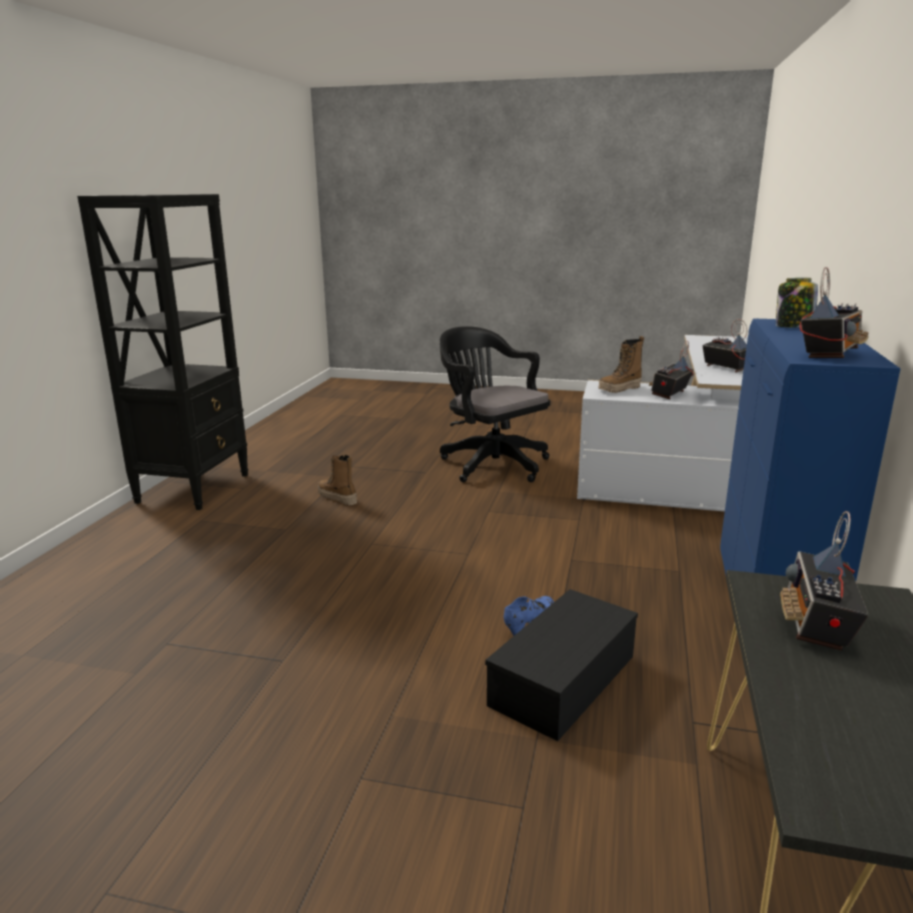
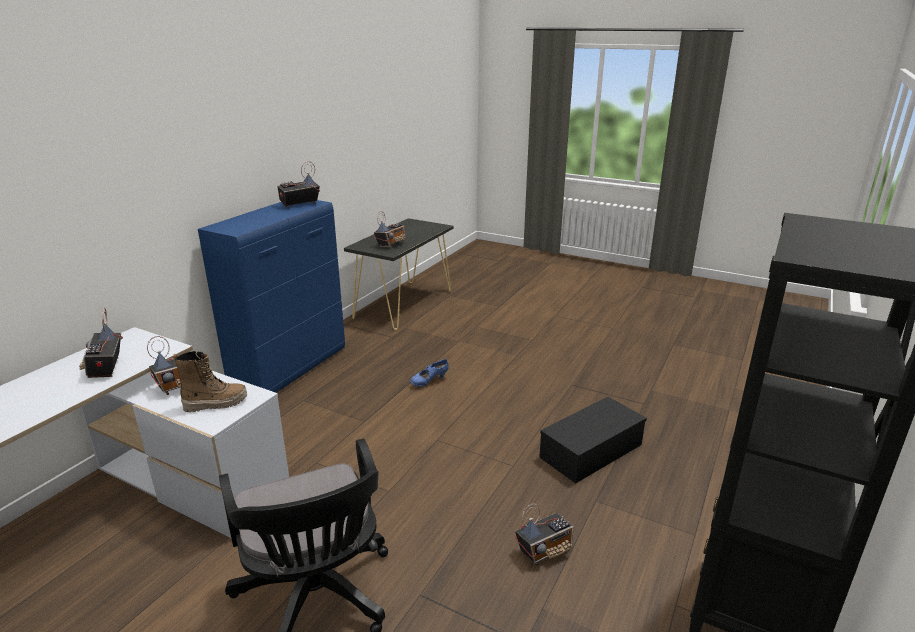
camera: 165 degrees left, 5 degrees up
boot [318,455,357,505] -> radio [515,504,574,565]
black storage box [485,589,638,741] -> black storage box moved to [539,397,647,483]
jar [776,278,818,327] -> none

